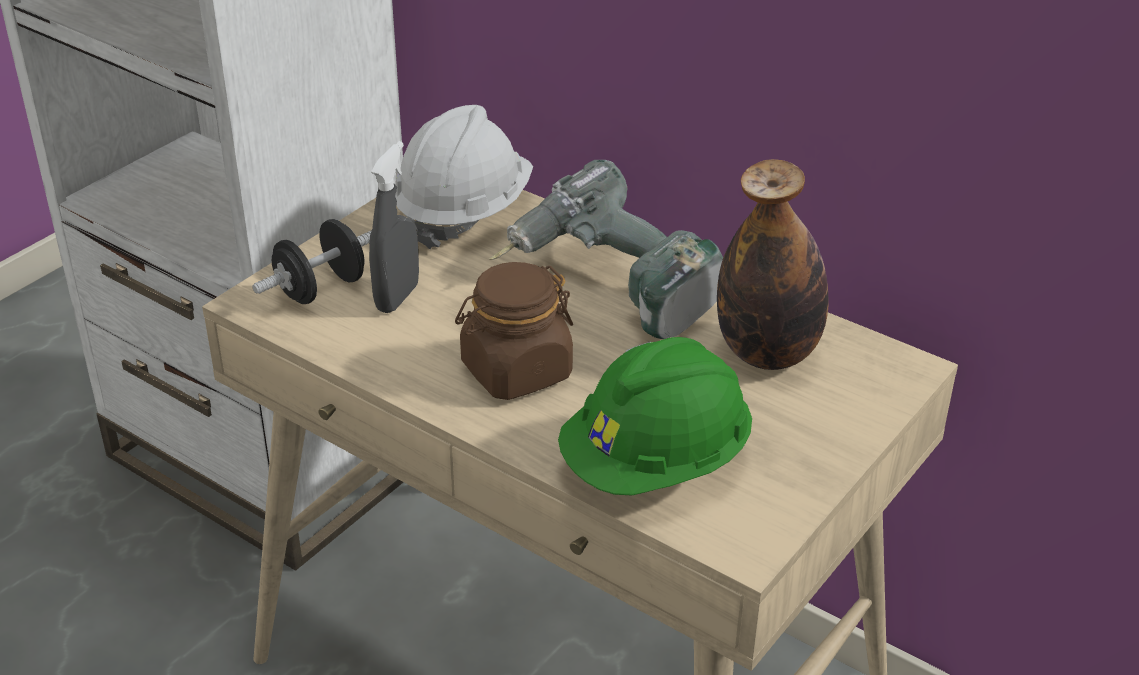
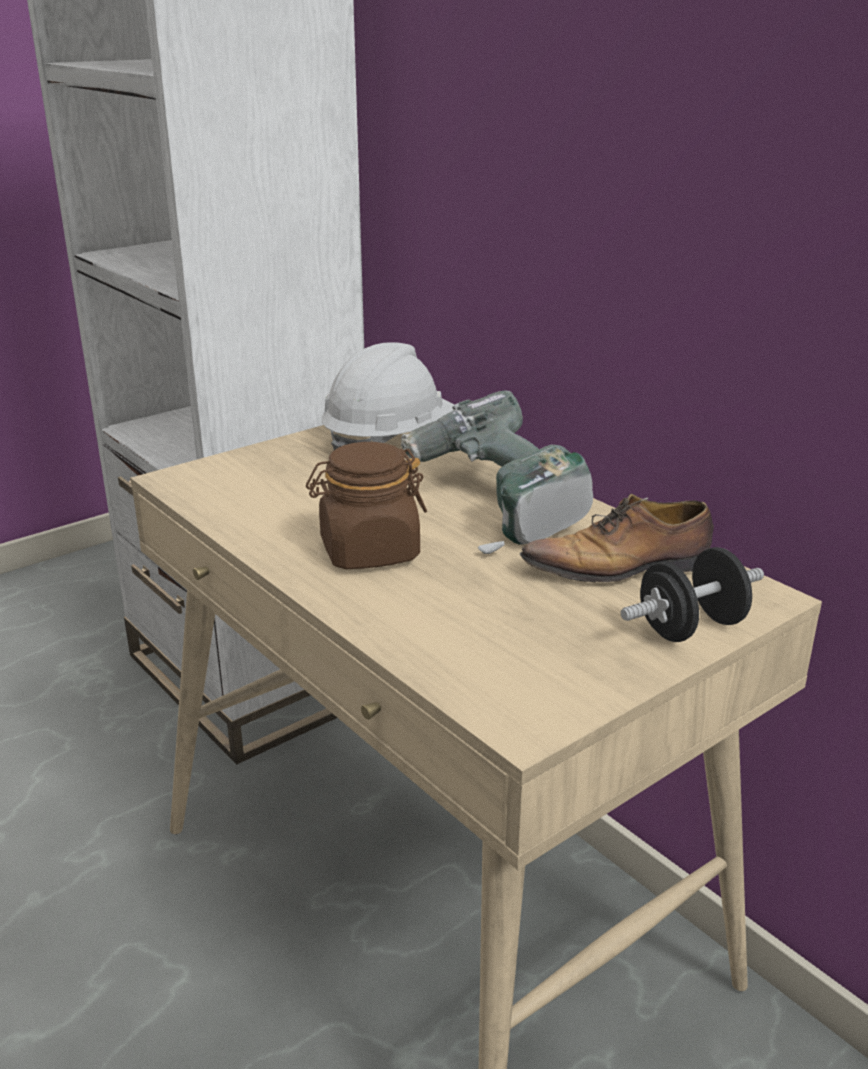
camera: 15 degrees right, 10 degrees down
black dumbbell [252,219,372,304] -> black dumbbell moved to [621,547,764,642]
grey spray bottle [369,141,419,313] -> none
green hard hat [558,337,752,495] -> none
bottle [717,159,829,370] -> shoe [520,494,714,582]

